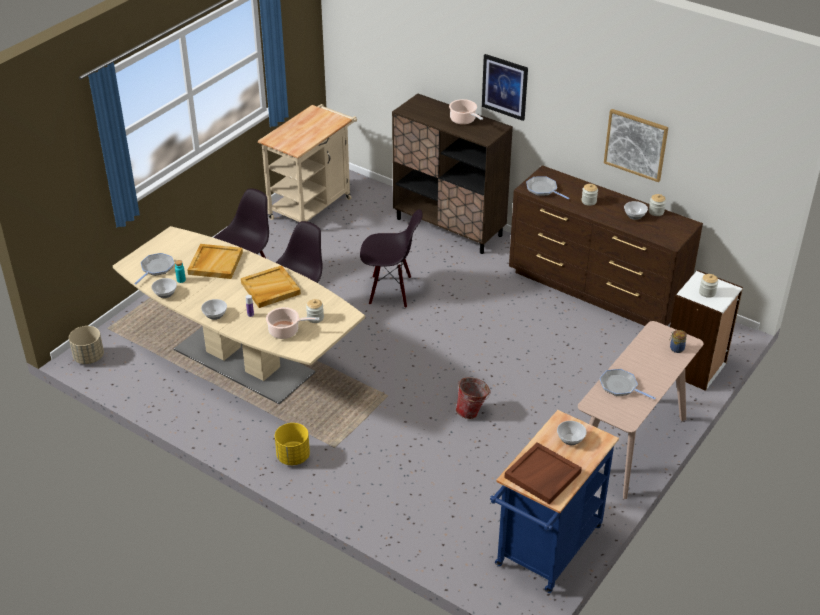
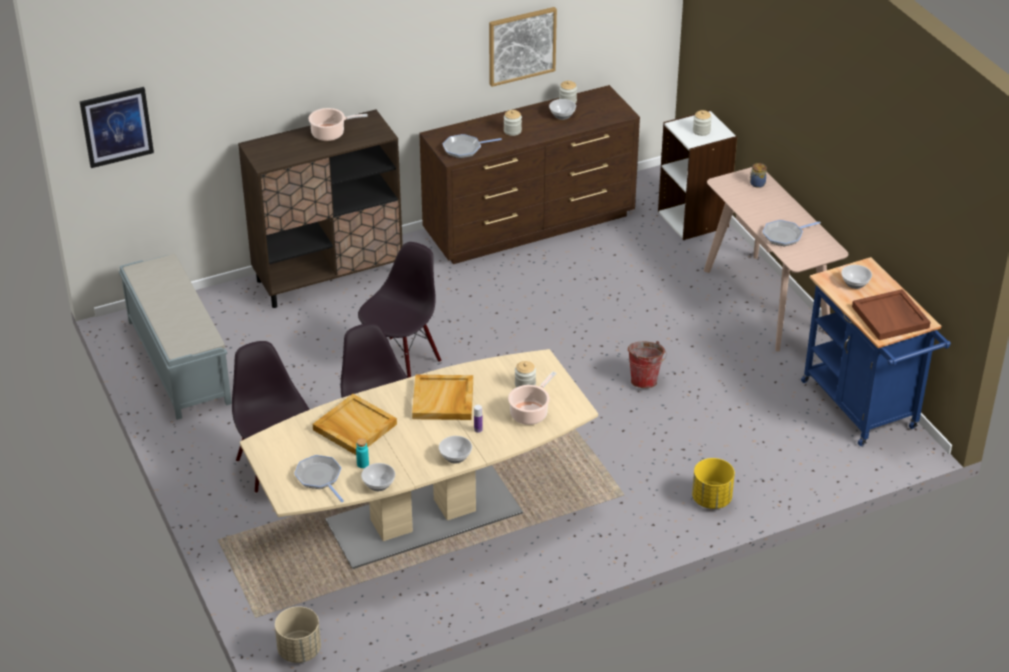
camera: 60 degrees left, 0 degrees up
beige cart [258,104,357,222] -> grey bench [119,254,232,420]
yellow planter [275,423,310,465] -> yellow planter moved to [692,458,735,509]
picture [482,54,528,121] -> picture moved to [80,87,154,168]

